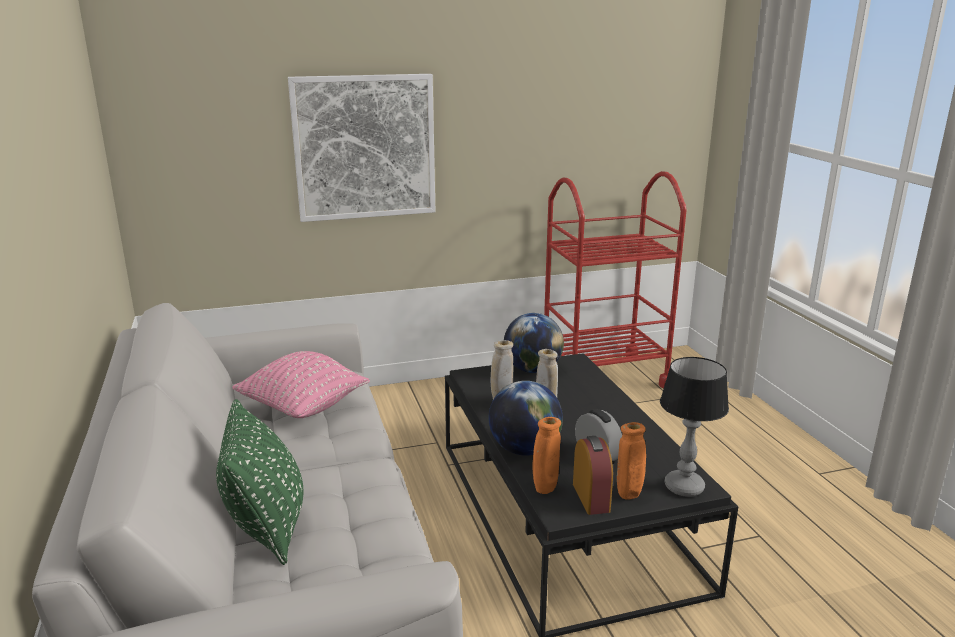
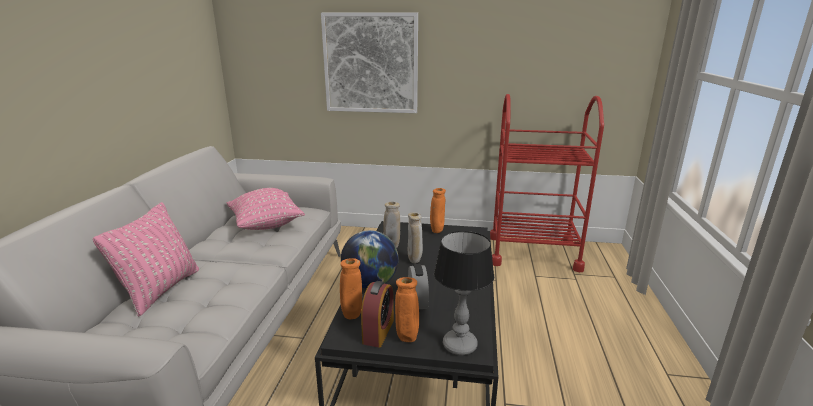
camera: 25 degrees right, 0 degrees up
green pillow [216,399,304,565] -> pink pillow [93,202,199,316]
globe [504,313,564,373] -> orange vase [430,188,446,233]

